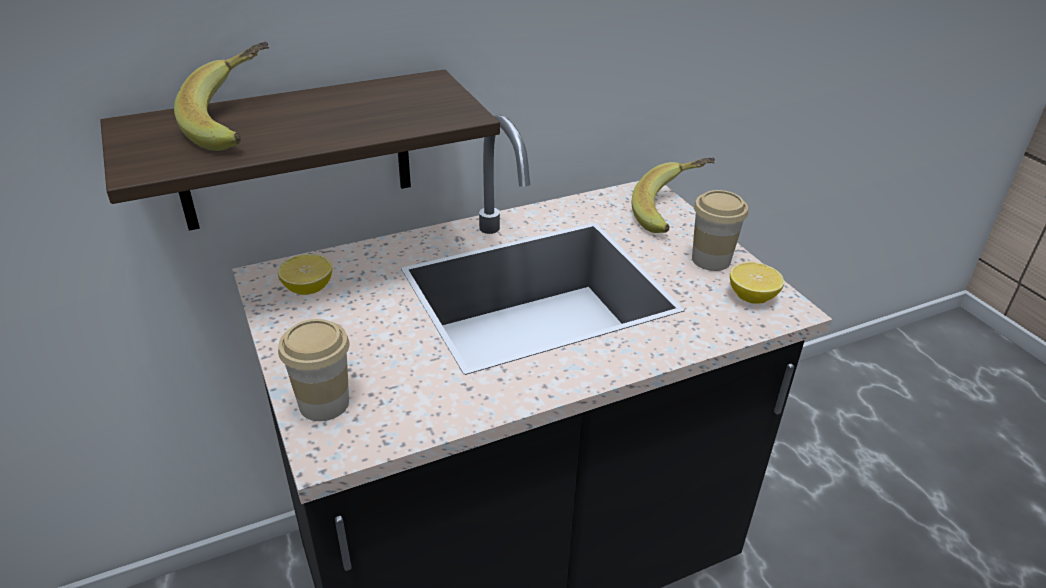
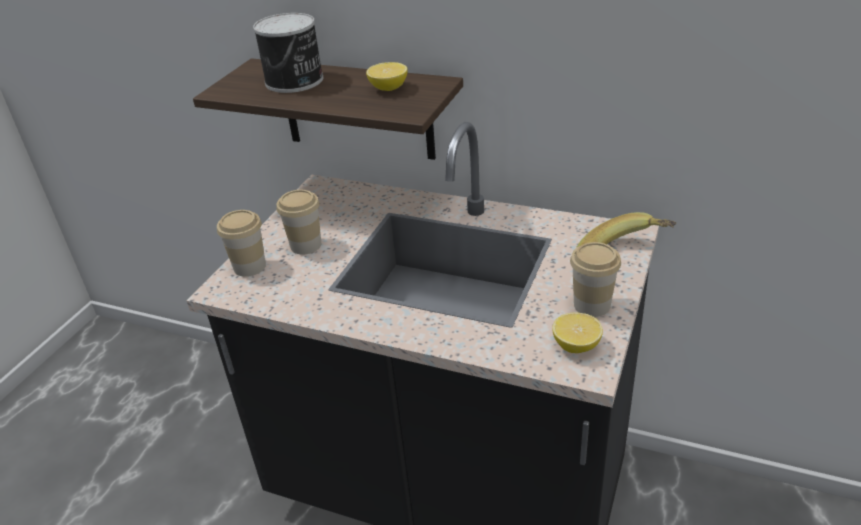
camera: 50 degrees right, 0 degrees up
banana [174,42,269,151] -> can [253,13,323,93]
lemon [278,254,332,295] -> lemon moved to [366,62,407,91]
none -> cup [277,190,321,255]

